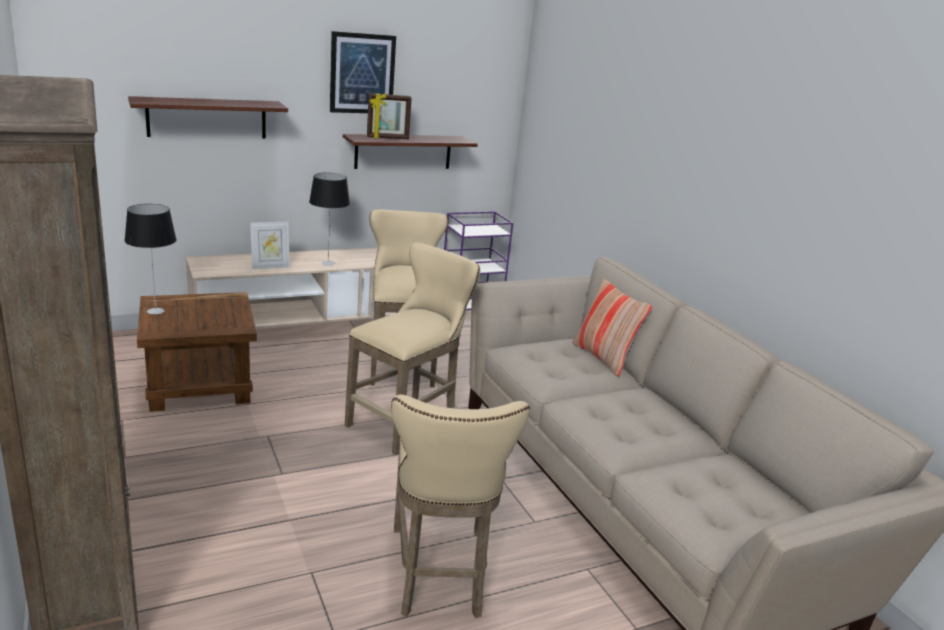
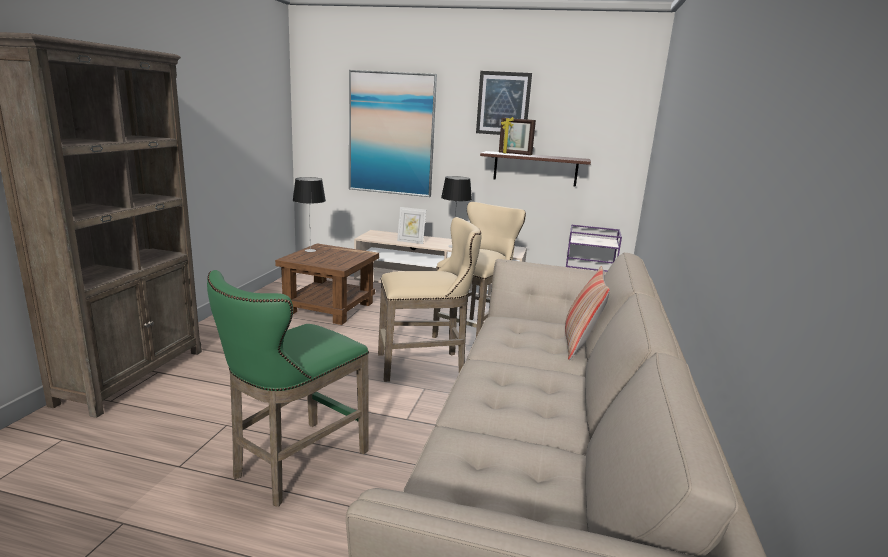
camera: 40 degrees right, 5 degrees down
shelf [128,96,288,139] -> picture [349,70,437,197]
beige stool [391,395,530,618] -> green stool [207,270,369,507]

